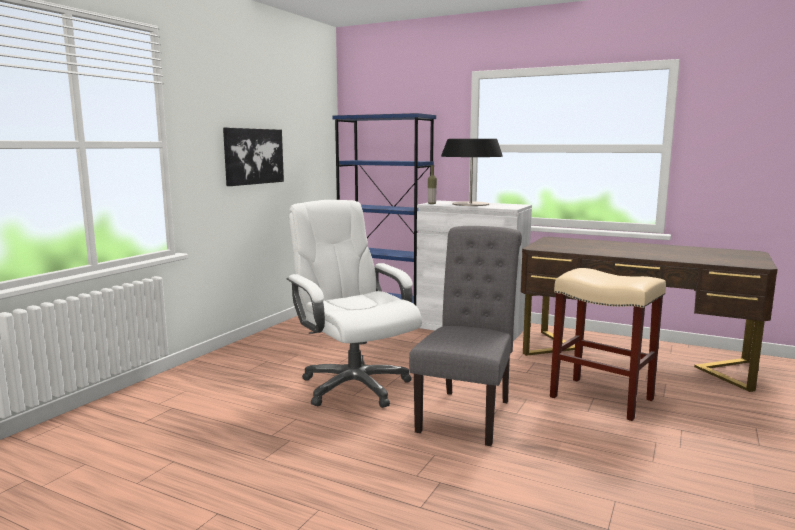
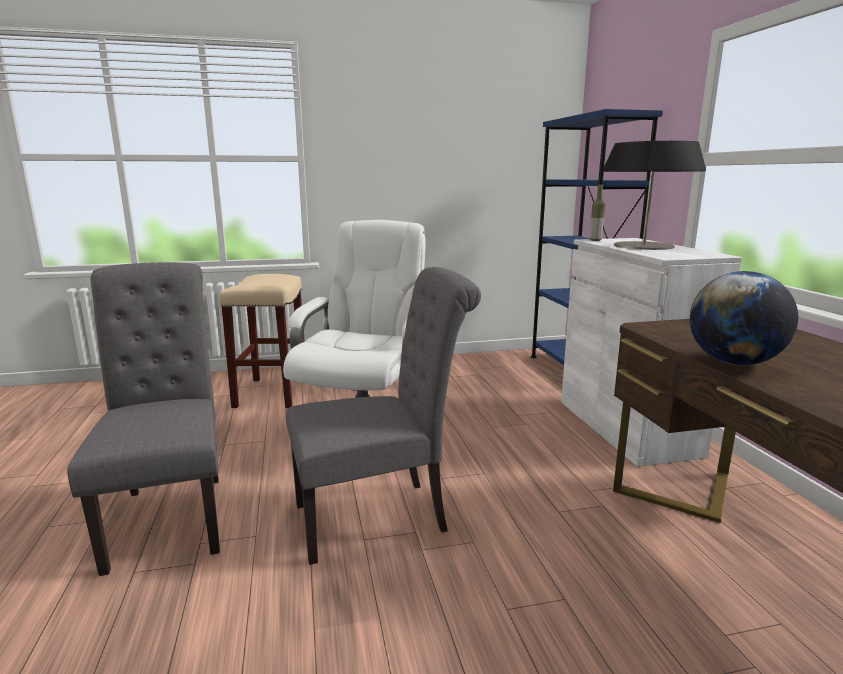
camera: 50 degrees right, 5 degrees up
picture [223,127,284,186] -> none
beige stool [550,268,666,421] -> beige stool moved to [219,274,305,408]
none -> grey chair [67,262,220,576]
none -> globe [690,271,798,365]

